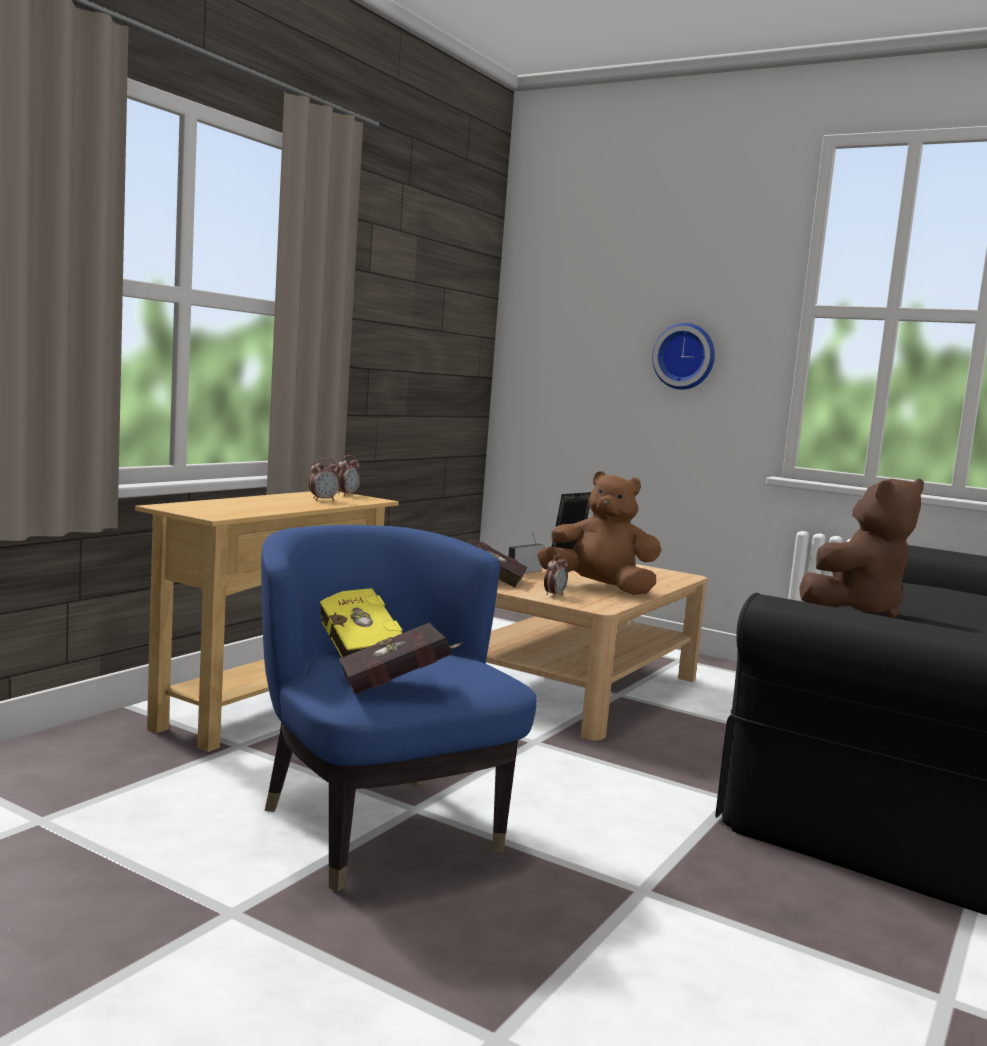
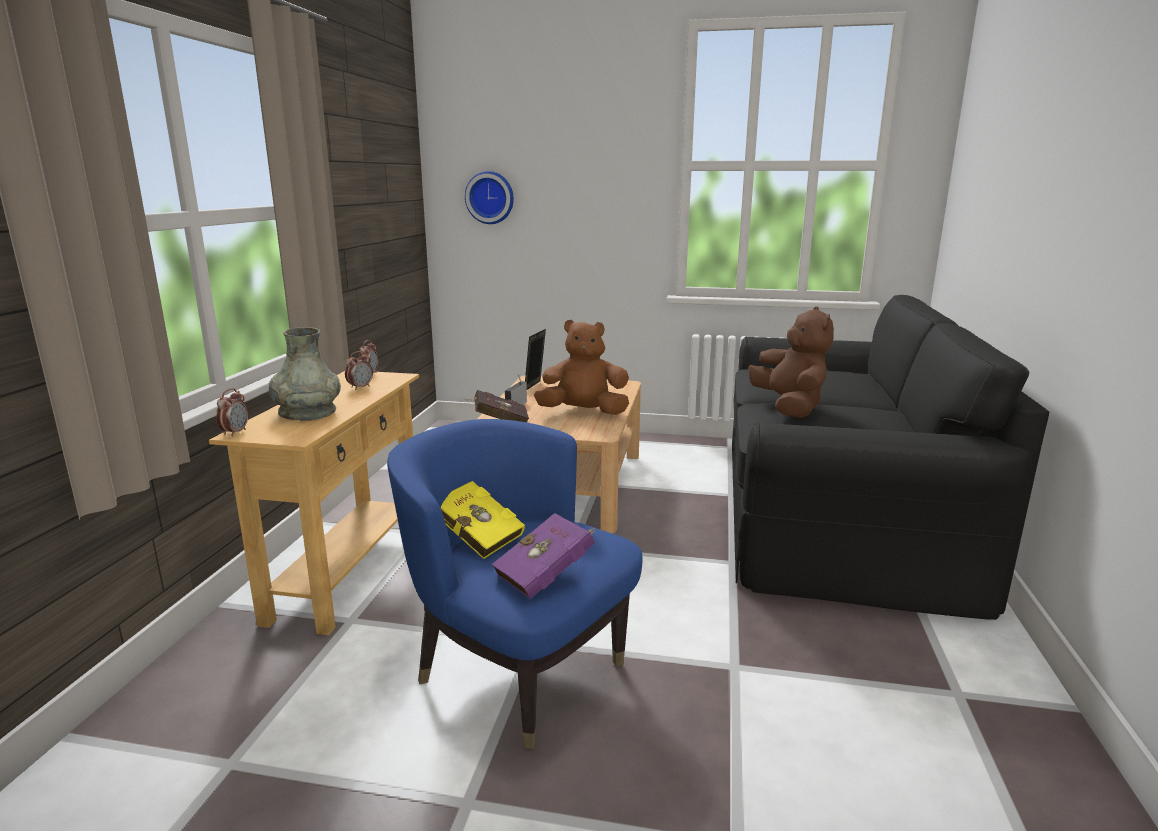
camera: 20 degrees left, 10 degrees up
red book [338,622,464,694] -> purple book [492,513,595,599]
alarm clock [544,554,568,597] -> alarm clock moved to [216,388,248,436]
wall clock [652,323,715,390] -> wall clock moved to [465,171,514,224]
brown plush toy [799,478,924,618] -> brown plush toy turned 45 degrees counterclockwise [748,306,834,418]
none -> grey vase [269,327,341,421]

